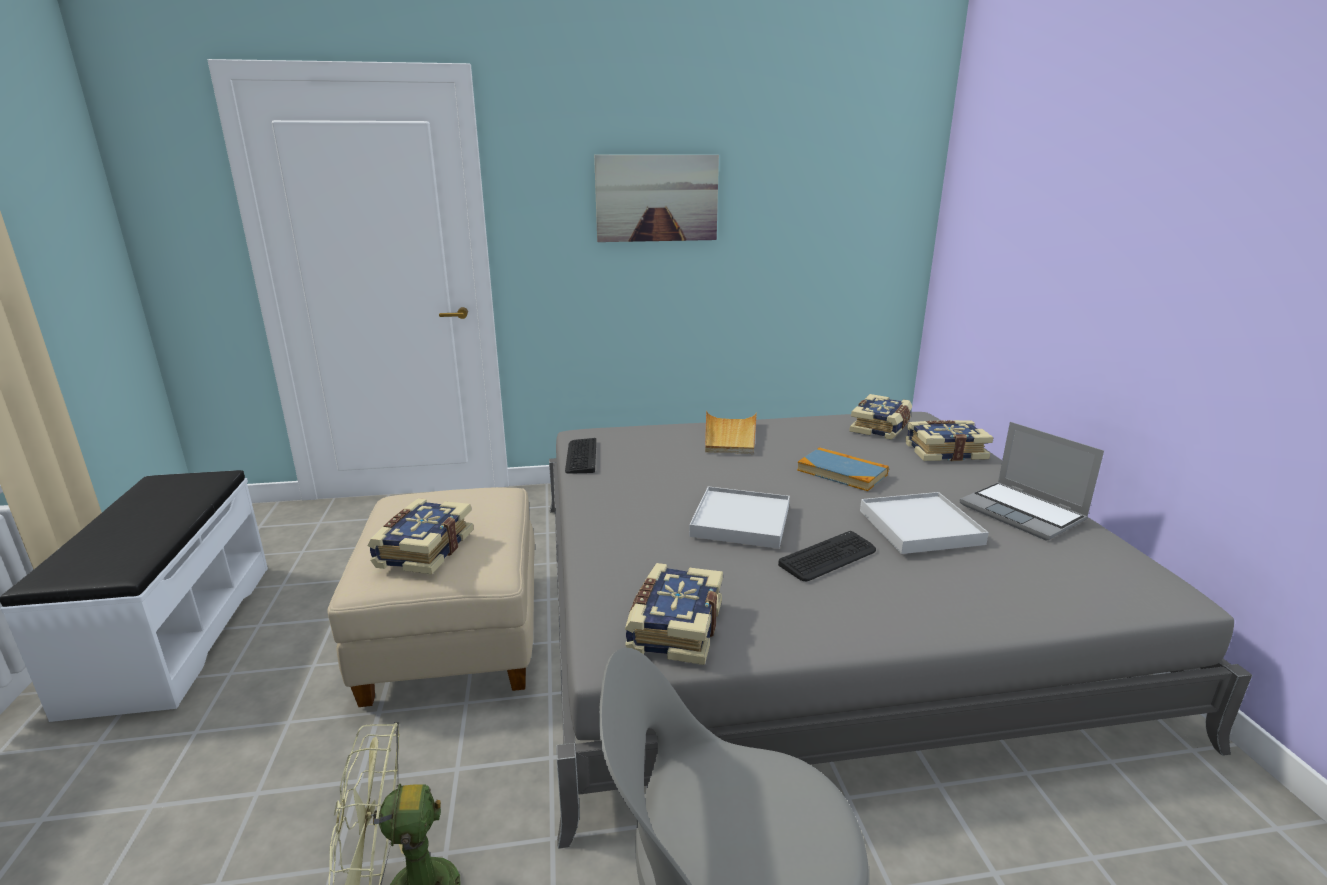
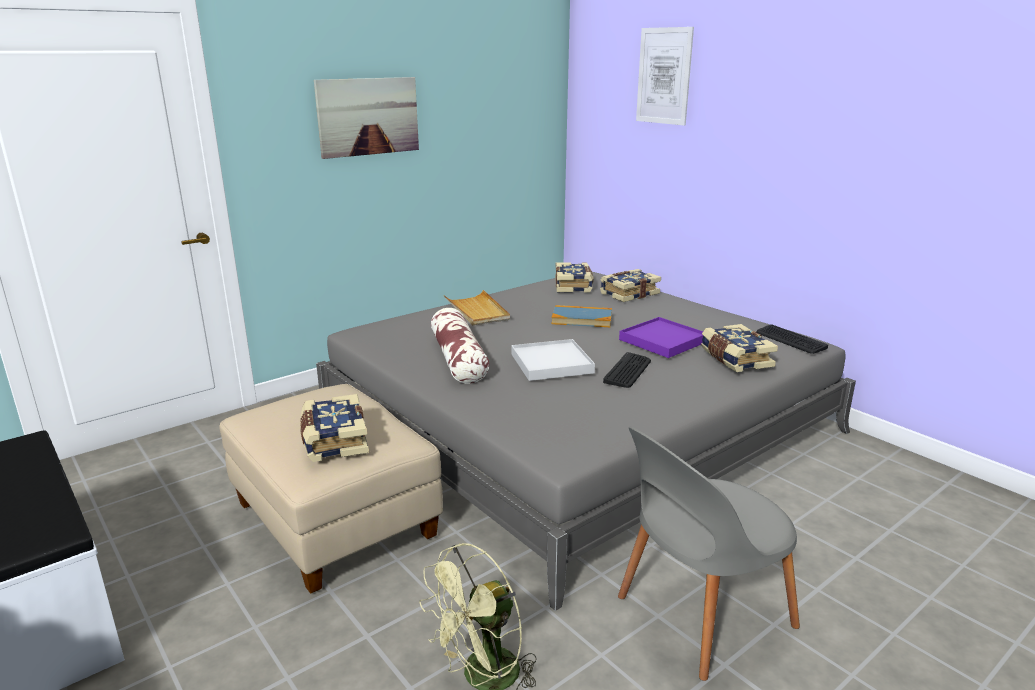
camera: 30 degrees left, 0 degrees up
keyboard [565,438,596,474] -> keyboard moved to [756,324,828,354]
book [625,563,723,665] -> book moved to [701,324,778,372]
white tray [860,492,989,554] -> purple tray [619,317,703,358]
laptop [959,422,1104,541] -> none
none -> pillow [431,308,489,383]
none -> picture [636,27,694,126]

